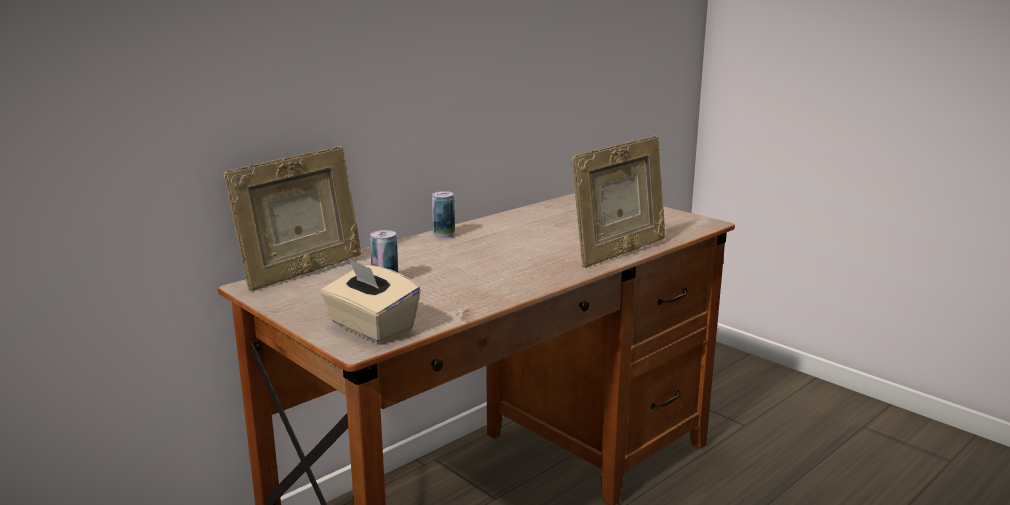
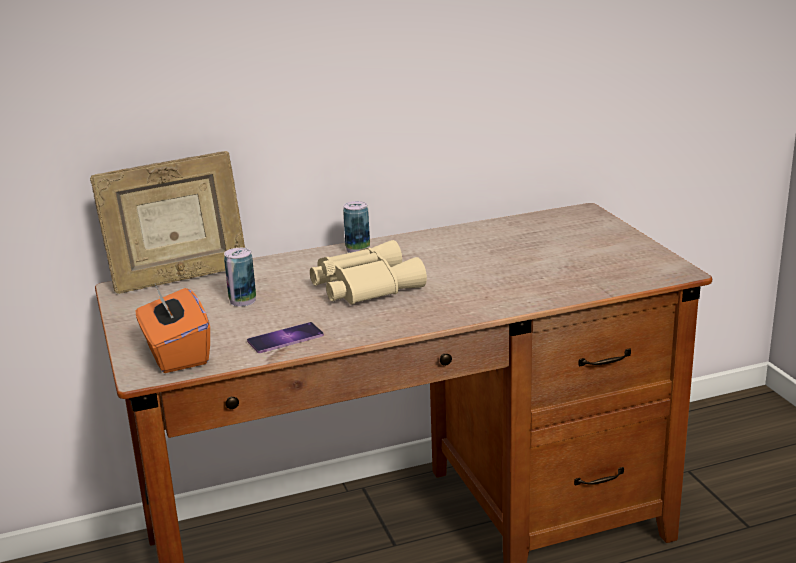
camera: 25 degrees right, 5 degrees up
beige tissue box [321,258,421,343] -> orange tissue box [135,284,210,373]
picture frame [572,135,665,268] -> none
none -> phone [247,322,324,353]
none -> beige binoculars [310,240,427,305]

